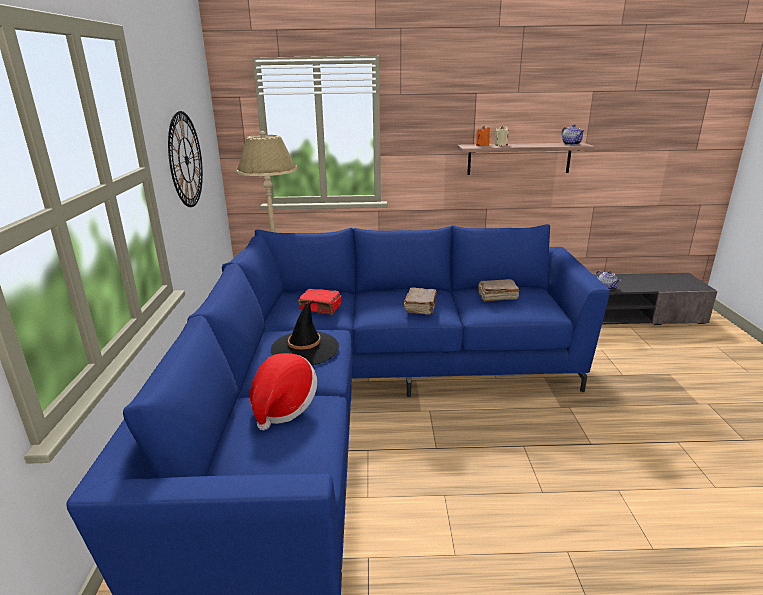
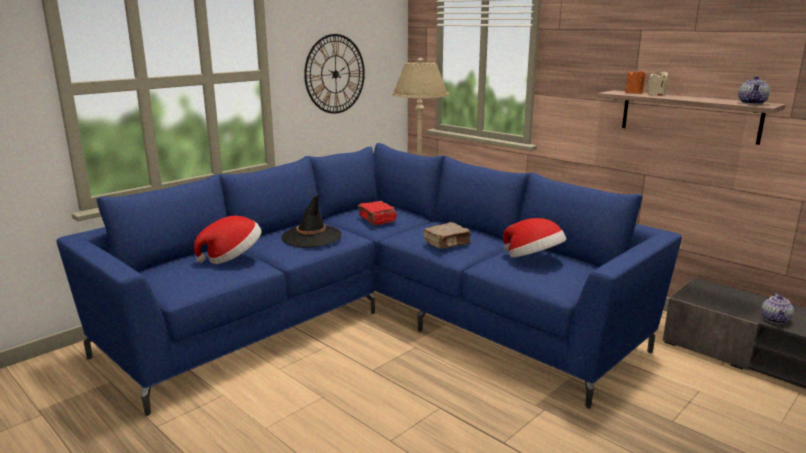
camera: 45 degrees right, 5 degrees down
brown book [478,279,519,302] -> hat [503,218,566,258]

